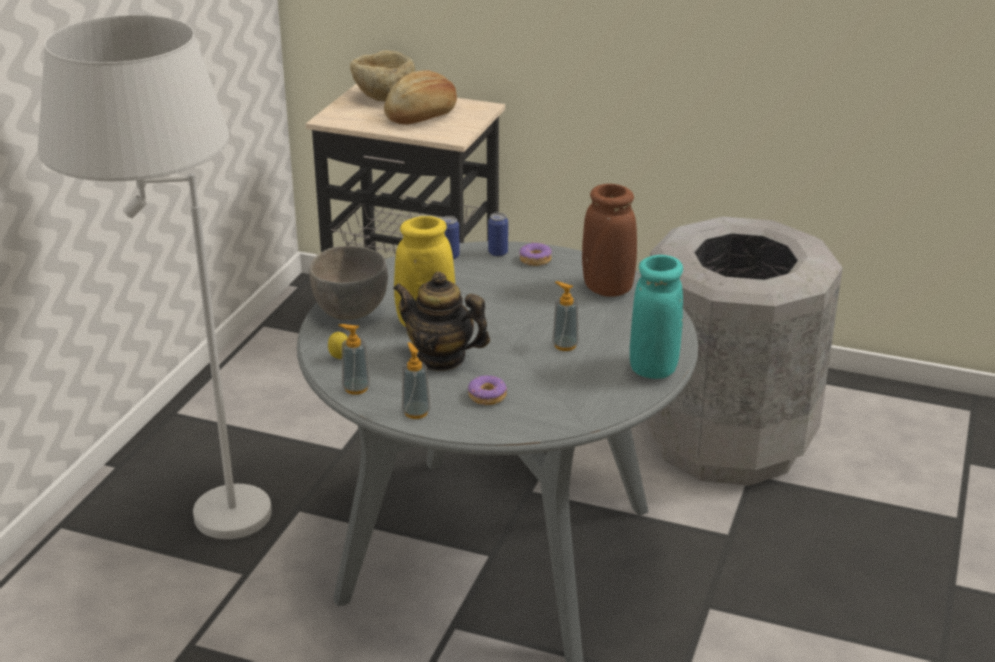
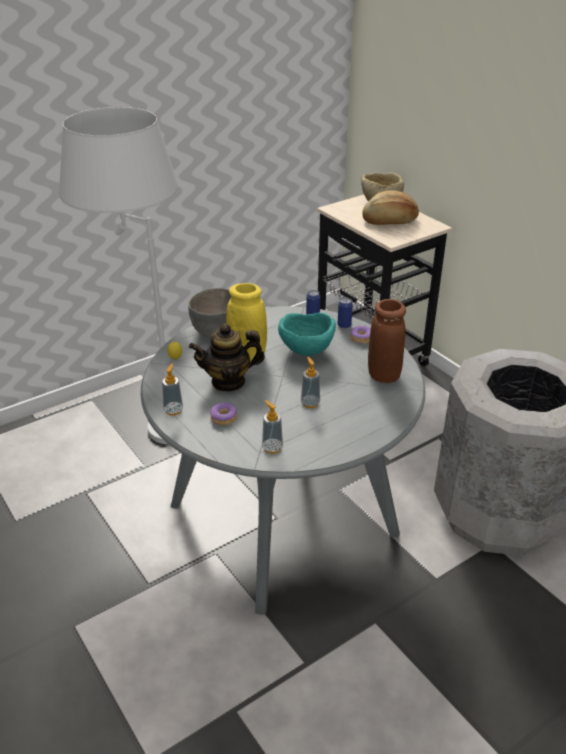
camera: 35 degrees right, 5 degrees up
soap dispenser [338,324,370,395] -> soap dispenser moved to [262,400,283,454]
teapot [393,271,490,371] -> teapot turned 75 degrees counterclockwise [189,324,265,392]
turquoise vase [630,255,683,379] -> none
none -> turquoise bowl [278,312,336,356]

